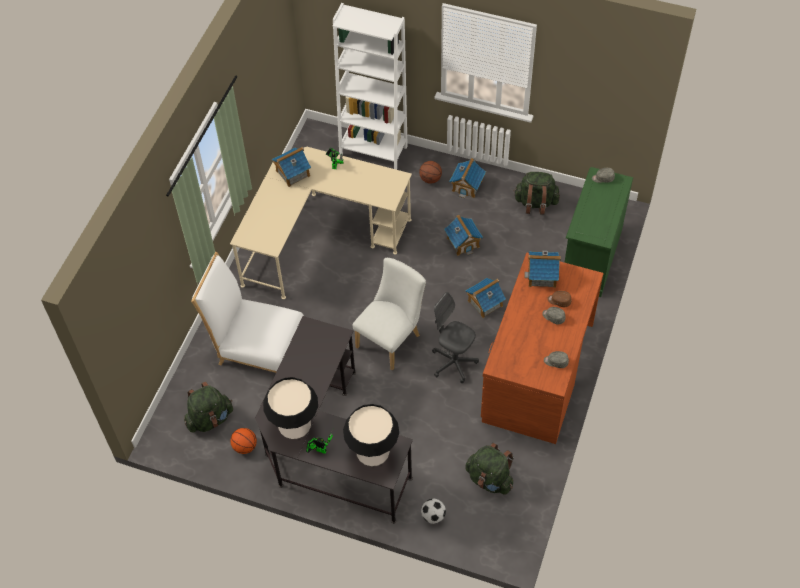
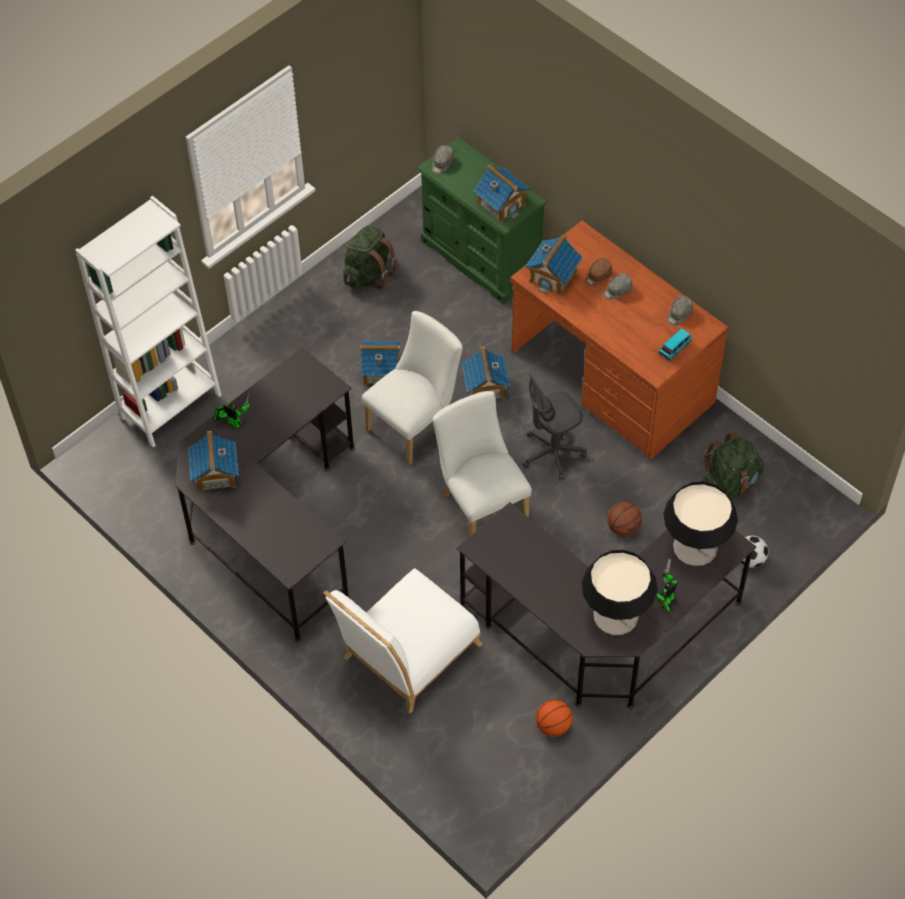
camera: 65 degrees left, 0 degrees up
green backpack [184,382,233,433] -> none
beige desk [230,147,412,299] -> black desk [175,347,355,642]
basketball [419,161,442,184] -> basketball moved to [607,502,642,536]
toy house [449,158,486,198] -> toy house moved to [473,164,530,223]
none -> white chair [362,311,463,465]
none -> toy car [658,328,692,361]

